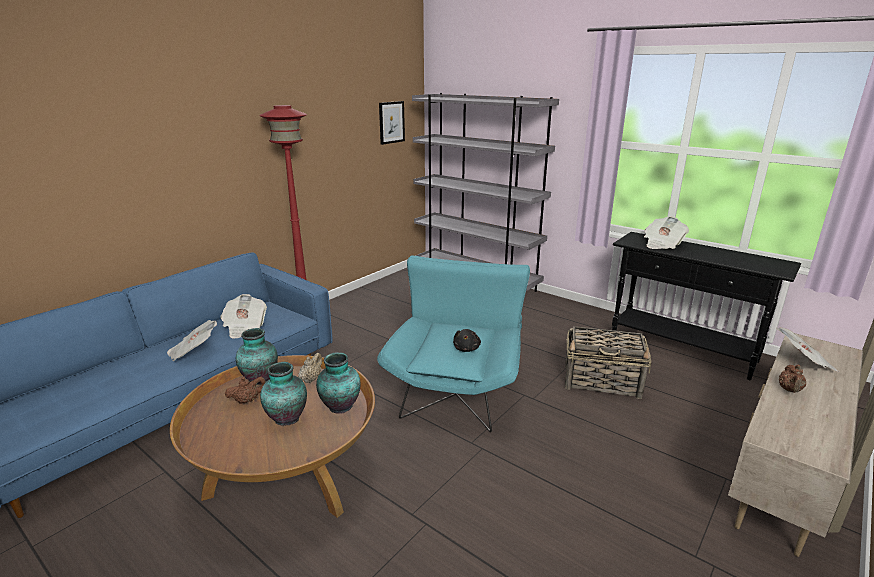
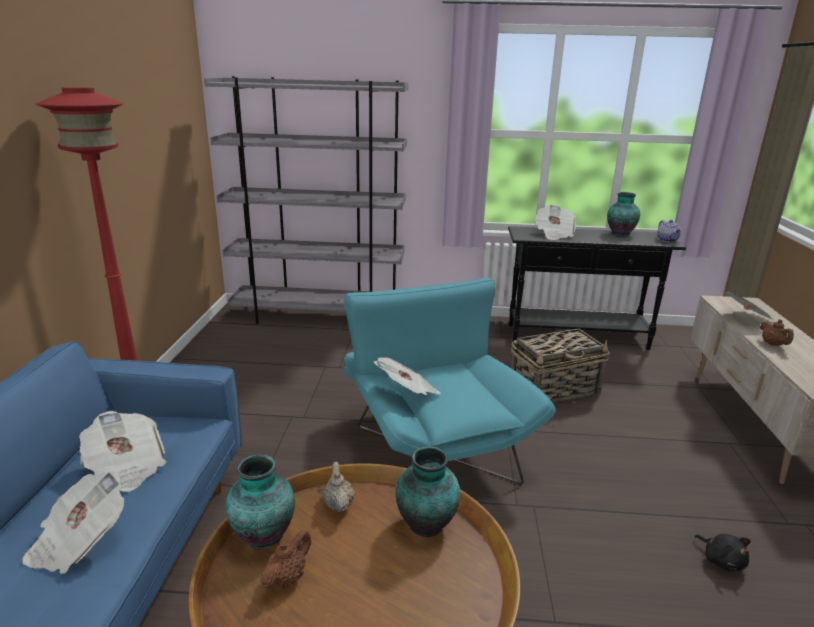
camera: 35 degrees left, 0 degrees up
vase [260,362,307,425] -> vase moved to [607,192,640,236]
picture [379,101,405,145] -> none
black plush toy [453,329,481,352] -> black plush toy moved to [694,534,751,571]
none -> newspaper [373,357,441,395]
none -> teapot [657,220,682,242]

